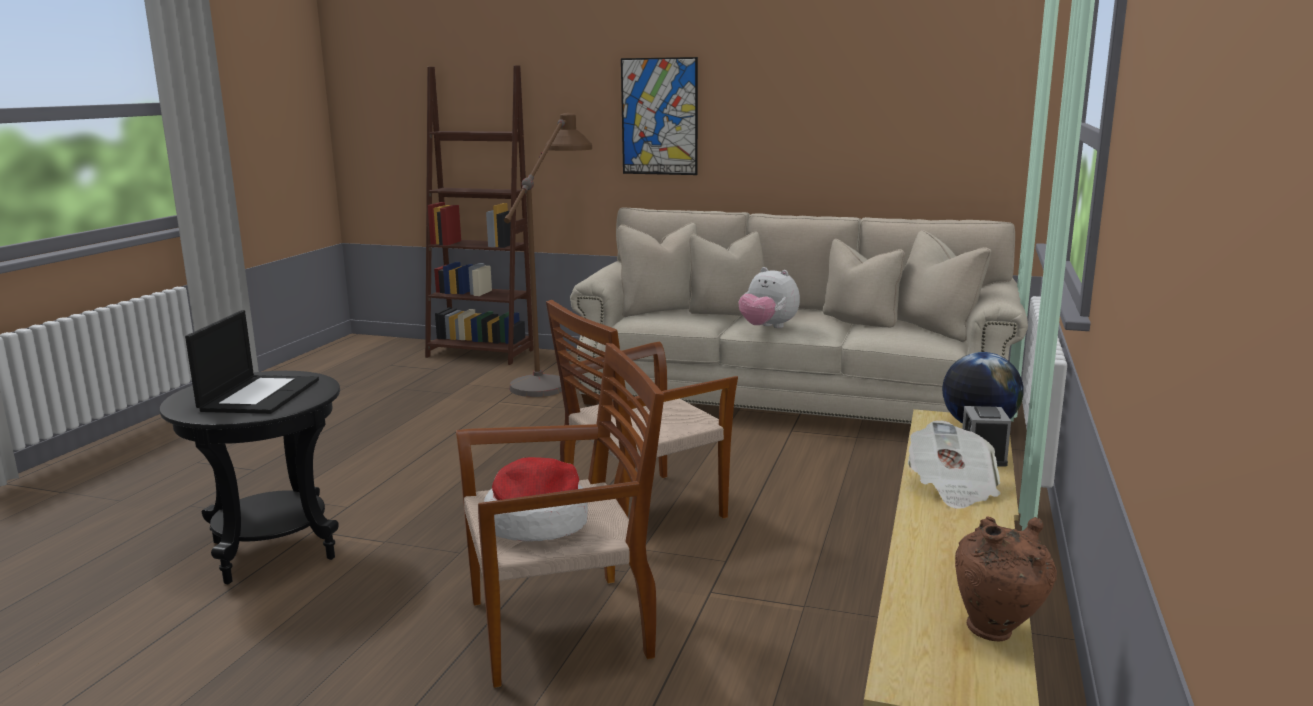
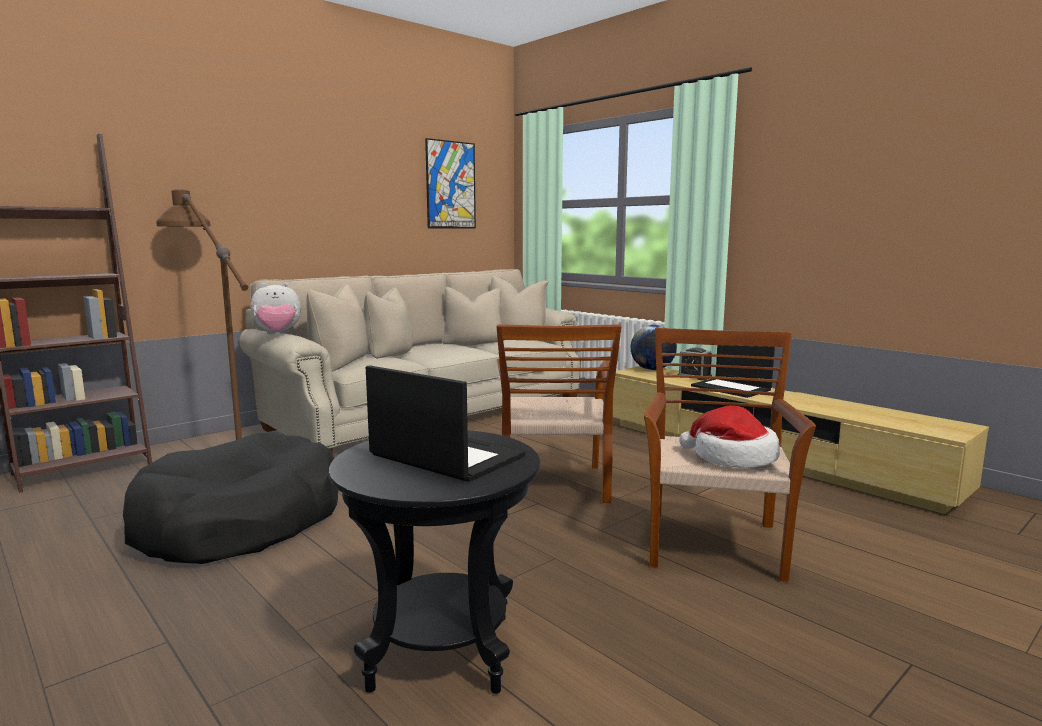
camera: 60 degrees left, 5 degrees down
picture [621,57,698,175] -> picture moved to [425,138,476,229]
plush toy [739,267,800,328] -> plush toy moved to [250,283,301,334]
newspaper [908,421,1000,509] -> laptop [691,345,775,398]
brown vase [955,516,1057,641] -> none
none -> black dog bed [123,432,338,564]

